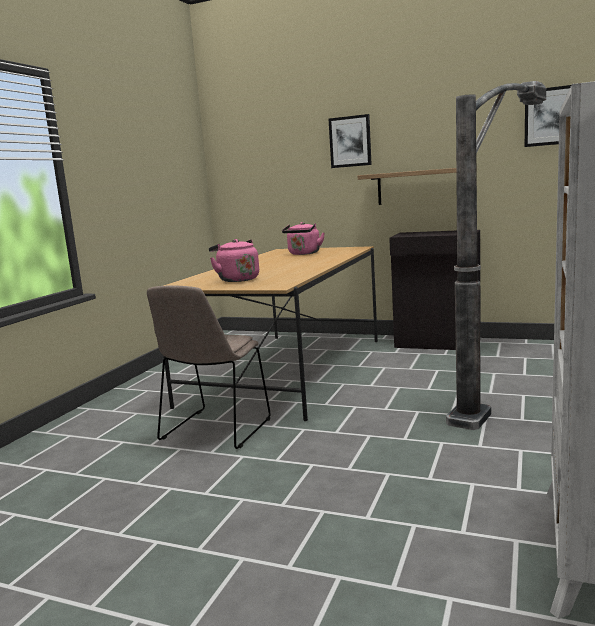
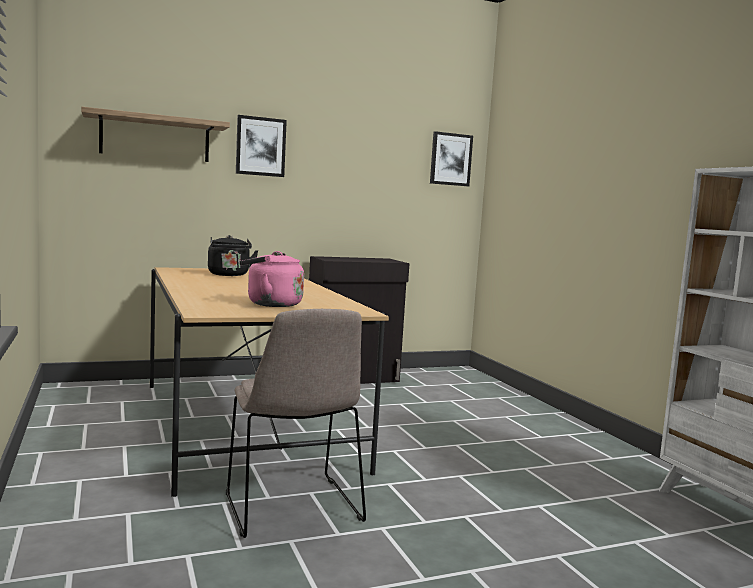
camera: 45 degrees left, 5 degrees down
pink kettle [282,222,325,255] -> black kettle [208,235,259,276]
shelf [358,167,477,205] -> shelf moved to [81,107,230,162]
floor lamp [446,81,546,430] -> none

